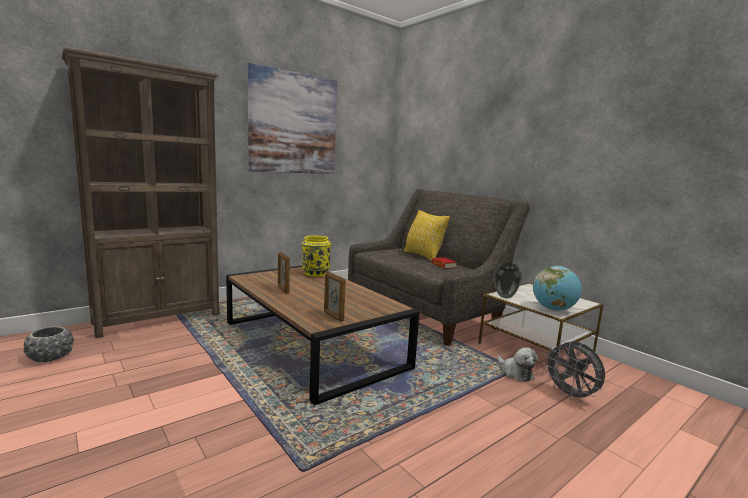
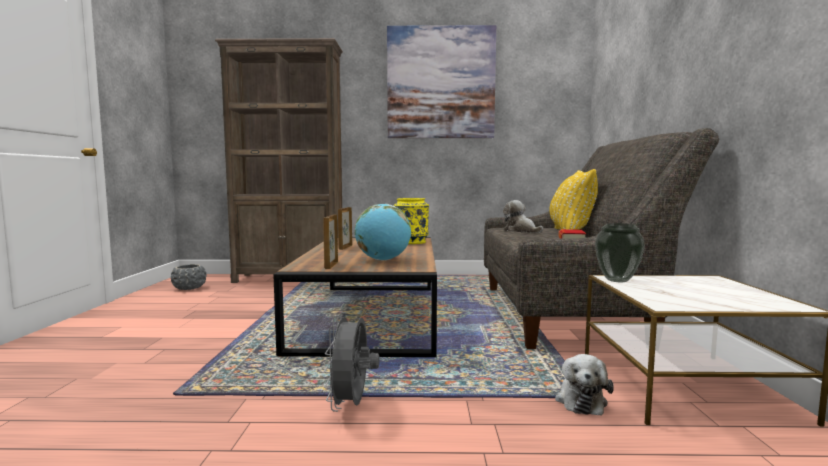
camera: 40 degrees right, 5 degrees down
globe [533,266,582,311] -> globe moved to [355,204,411,261]
grey fan [543,340,605,402] -> grey fan moved to [324,311,380,412]
none -> plush toy [503,200,543,233]

